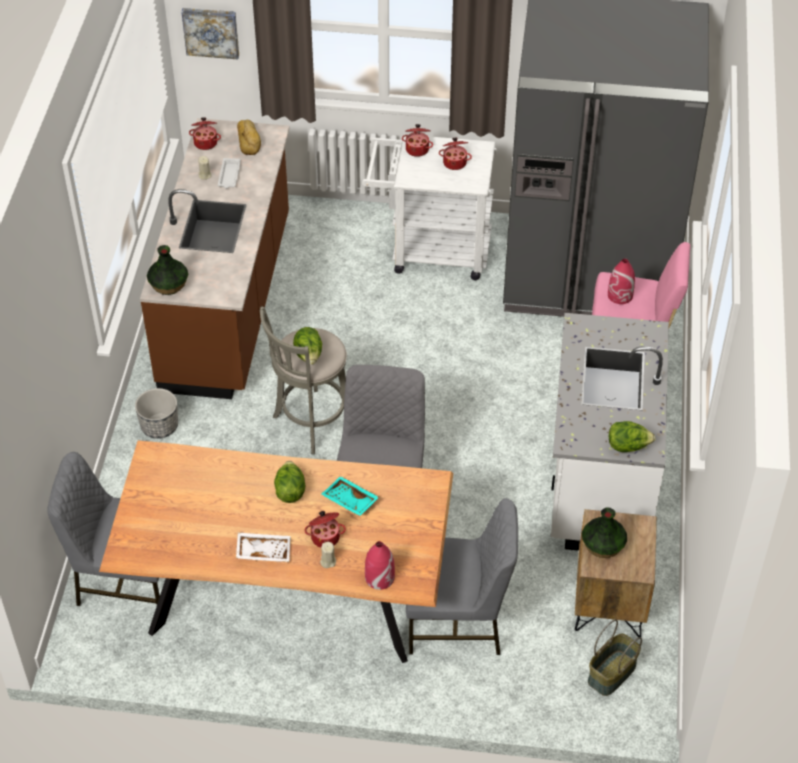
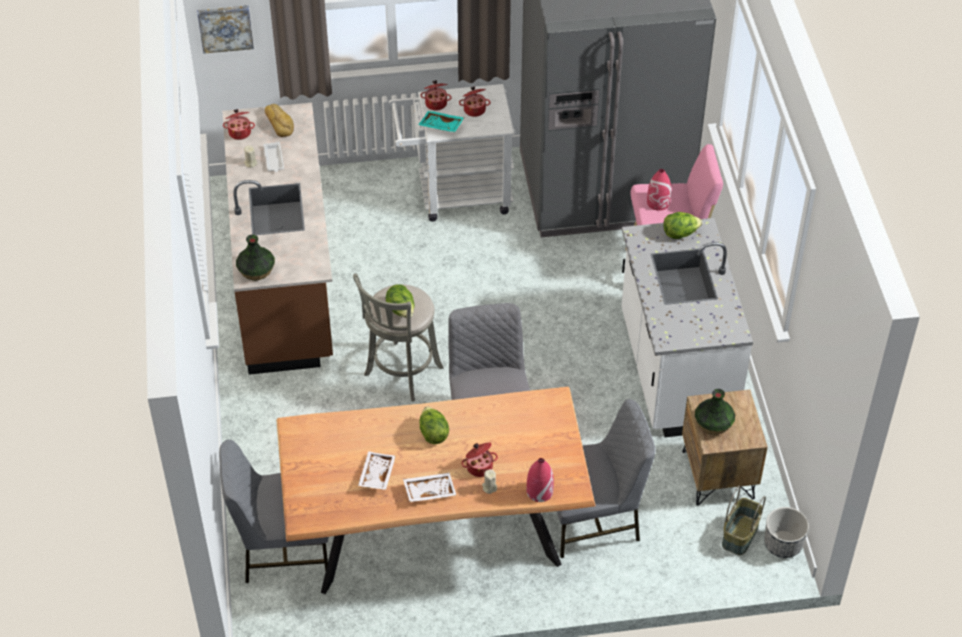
camera: 15 degrees left, 0 degrees up
planter [135,388,178,439] -> planter moved to [764,507,809,558]
turquoise tray [321,476,380,516] -> turquoise tray moved to [418,111,464,132]
lettuce [609,421,655,452] -> lettuce moved to [663,212,702,239]
none -> white tray [358,451,396,490]

